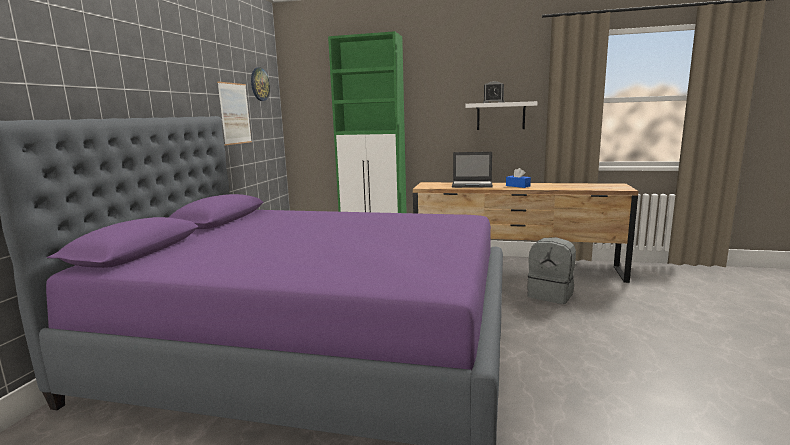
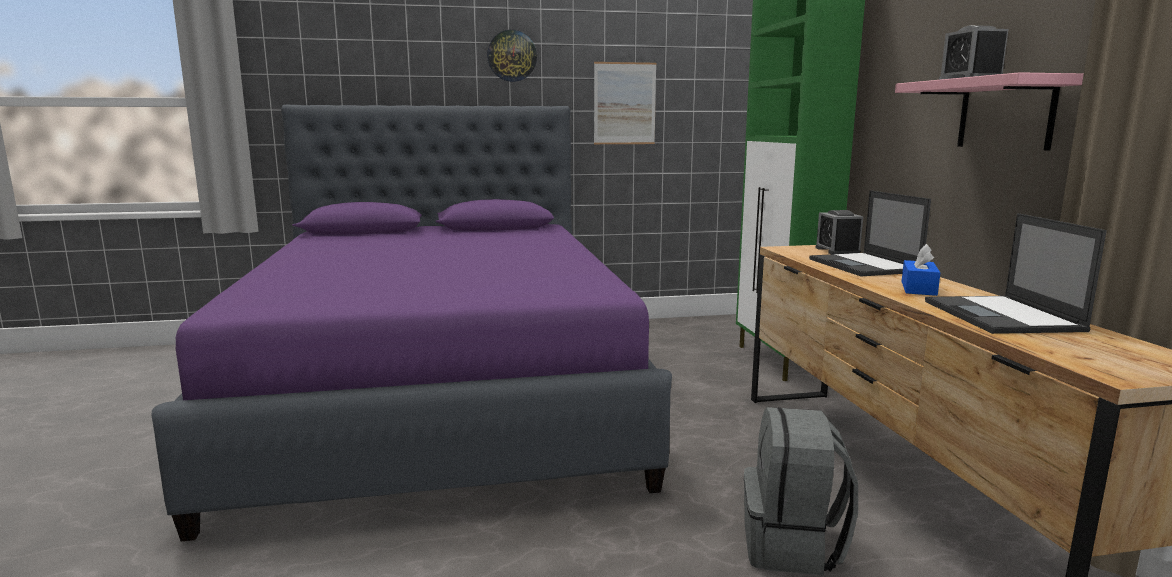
camera: 65 degrees right, 0 degrees up
wall clock [251,67,270,101] -> wall clock moved to [487,30,537,82]
white shelf [465,101,538,130] -> pink shelf [895,72,1084,151]
none -> alarm clock [816,210,863,254]
none -> laptop [925,213,1107,334]

